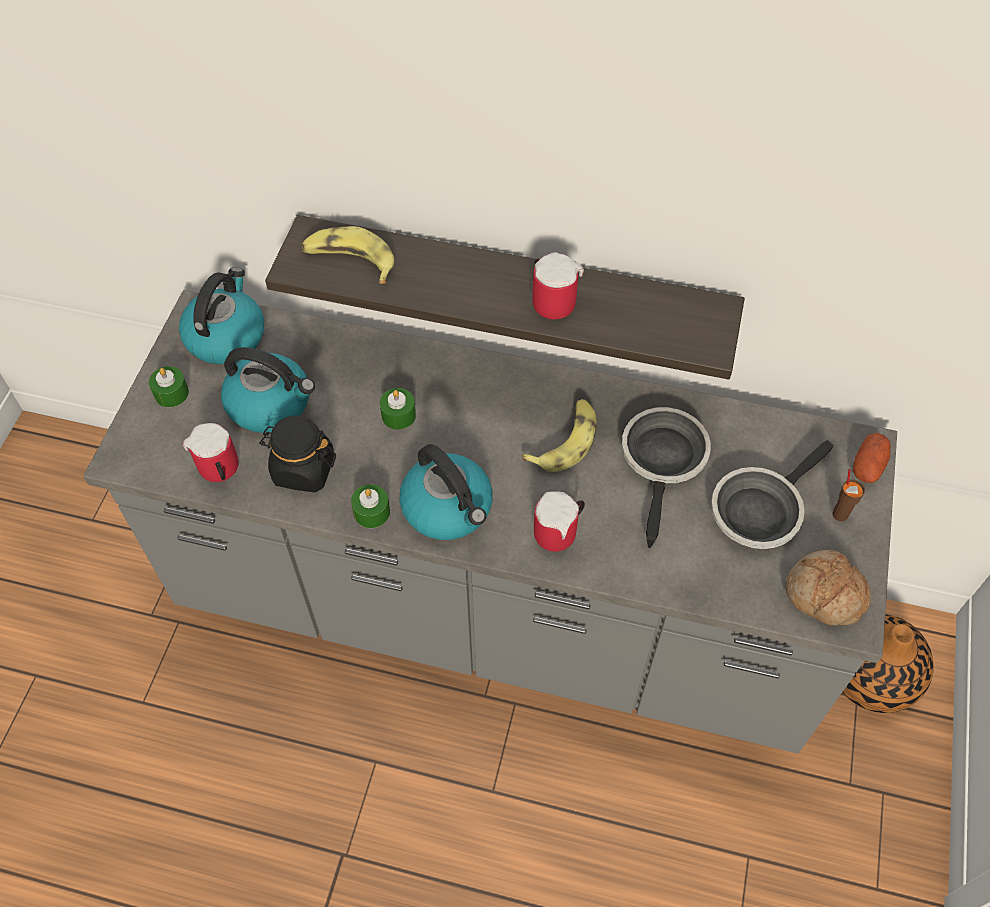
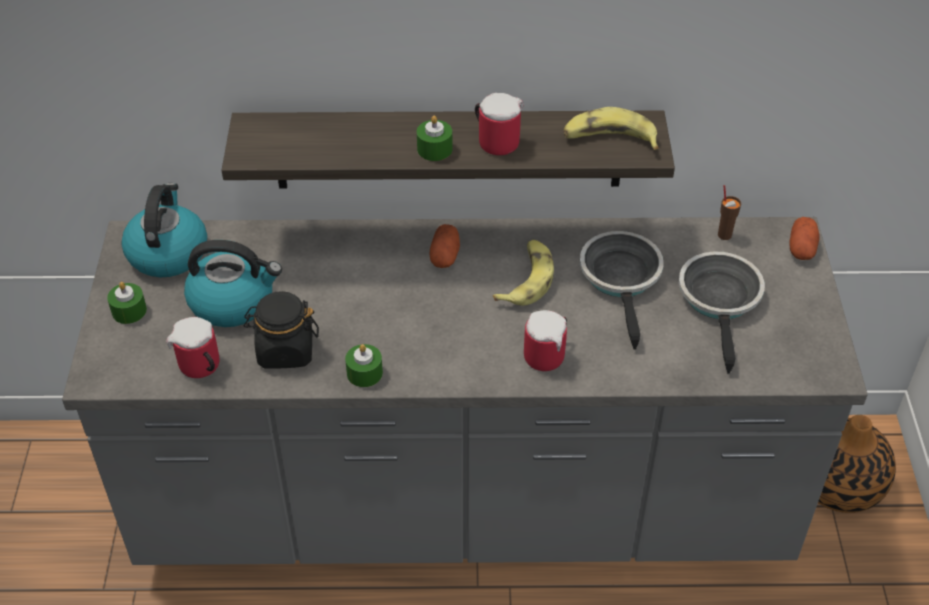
camera: 15 degrees left, 10 degrees down
banana [302,226,395,284] -> banana moved to [564,107,659,150]
green candle [380,388,416,429] -> green candle moved to [417,115,453,161]
kettle [399,444,493,540] -> none
frying pan [711,440,834,549] -> frying pan turned 150 degrees clockwise [679,251,765,374]
bread [785,550,871,626] -> none
brown cup [833,469,865,521] -> brown cup moved to [718,185,741,240]
none -> potato [430,224,460,268]

